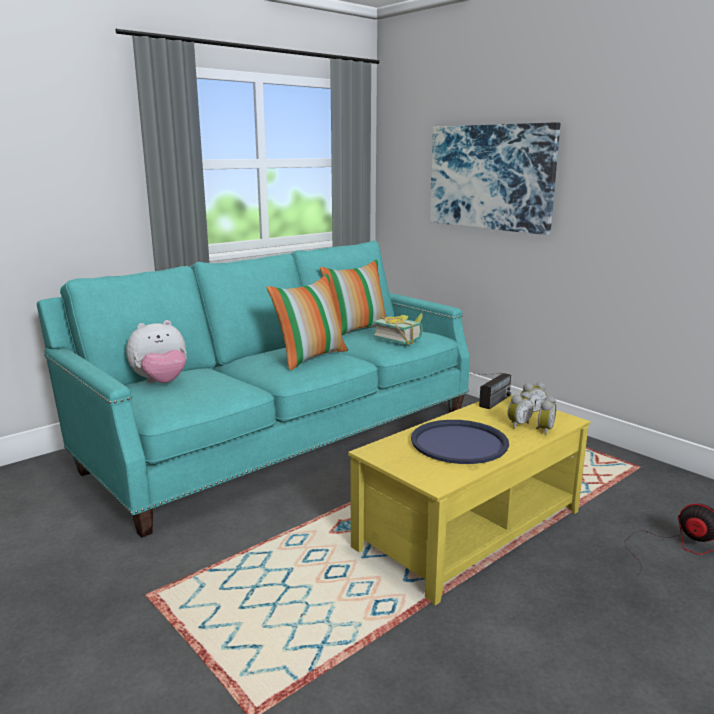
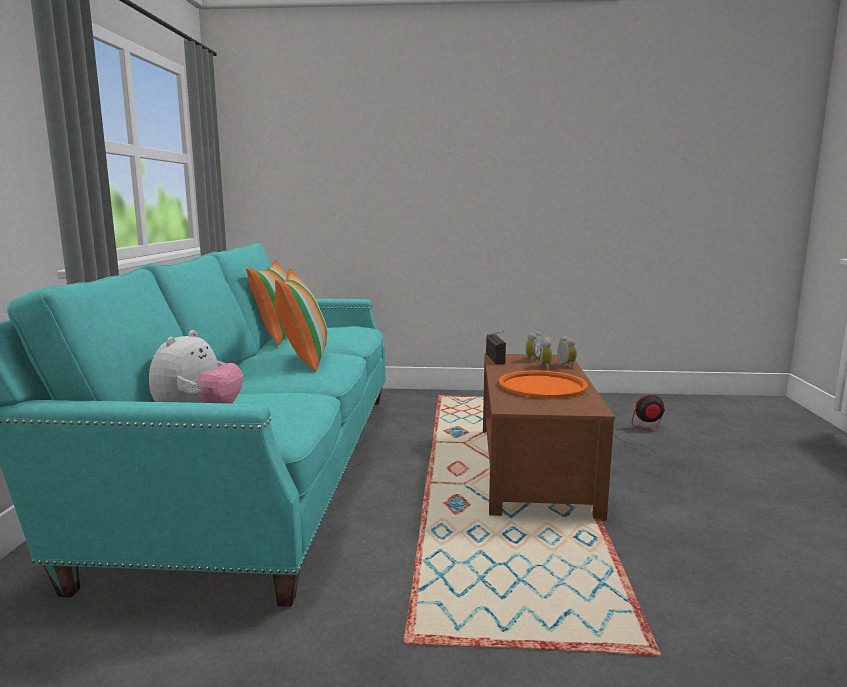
camera: 45 degrees left, 5 degrees down
yellow coffee table [348,395,590,606] -> brown coffee table [483,354,615,521]
book [373,313,423,345] -> none
blue tray [411,420,509,464] -> orange tray [499,370,588,398]
picture [430,122,560,235] -> none

